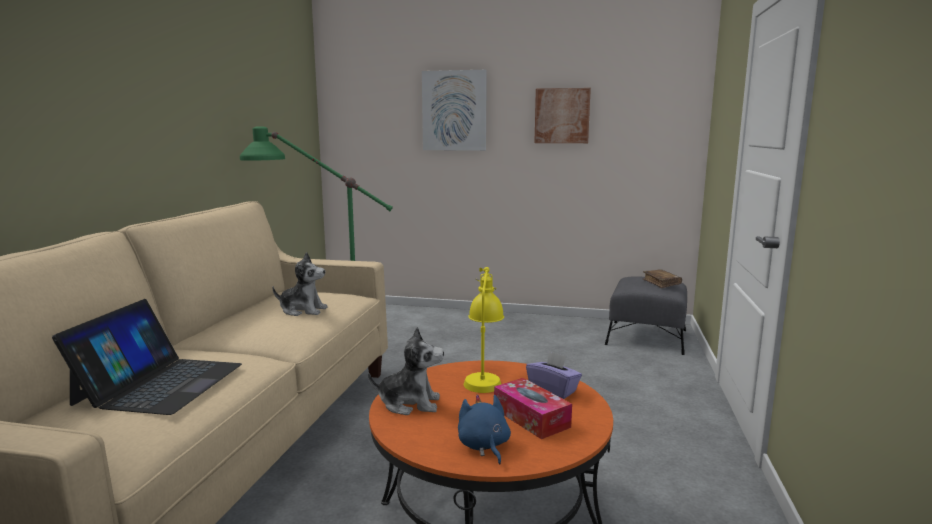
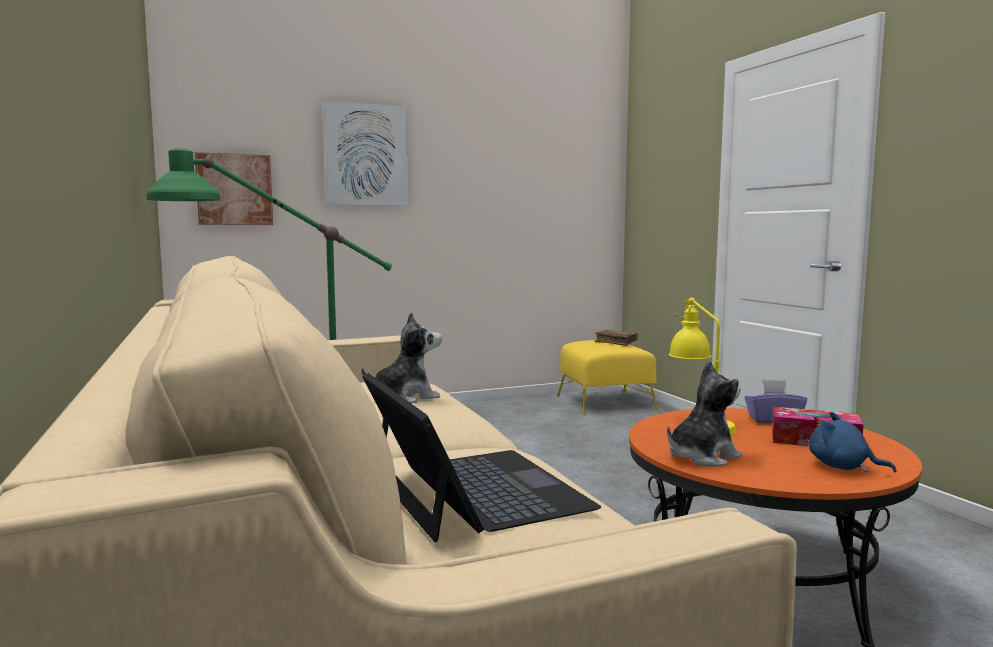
camera: 35 degrees left, 5 degrees down
picture [534,88,591,143] -> picture moved to [195,152,273,225]
grey ottoman [605,276,687,355] -> yellow ottoman [557,340,659,415]

